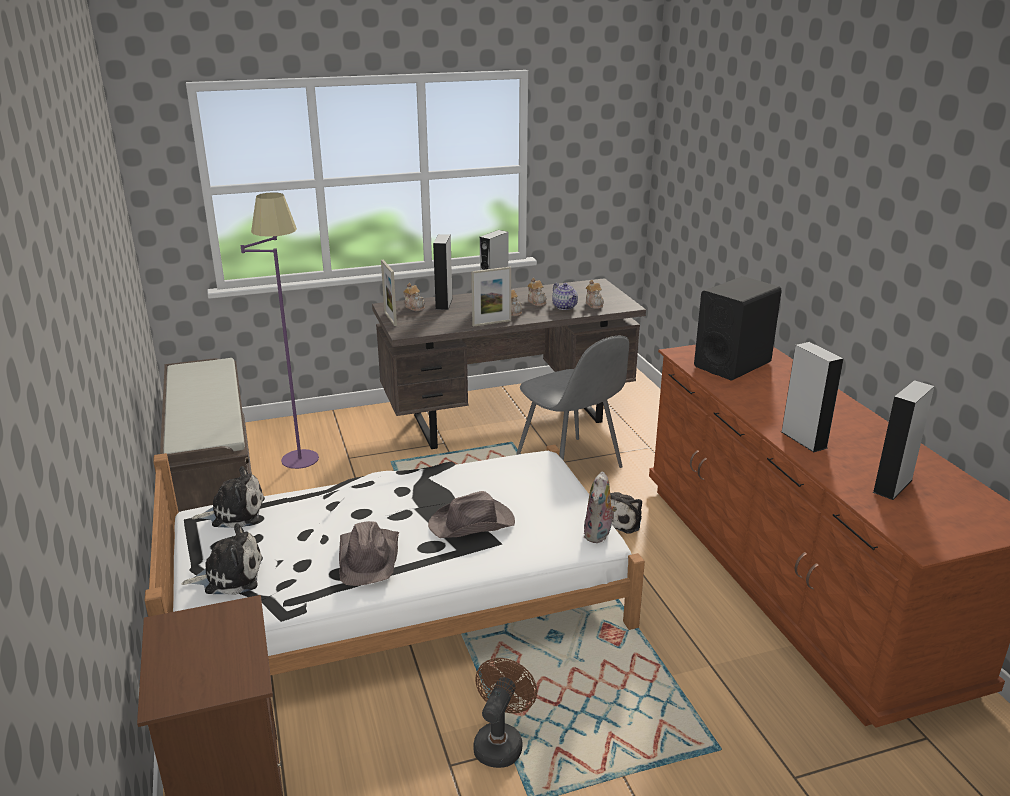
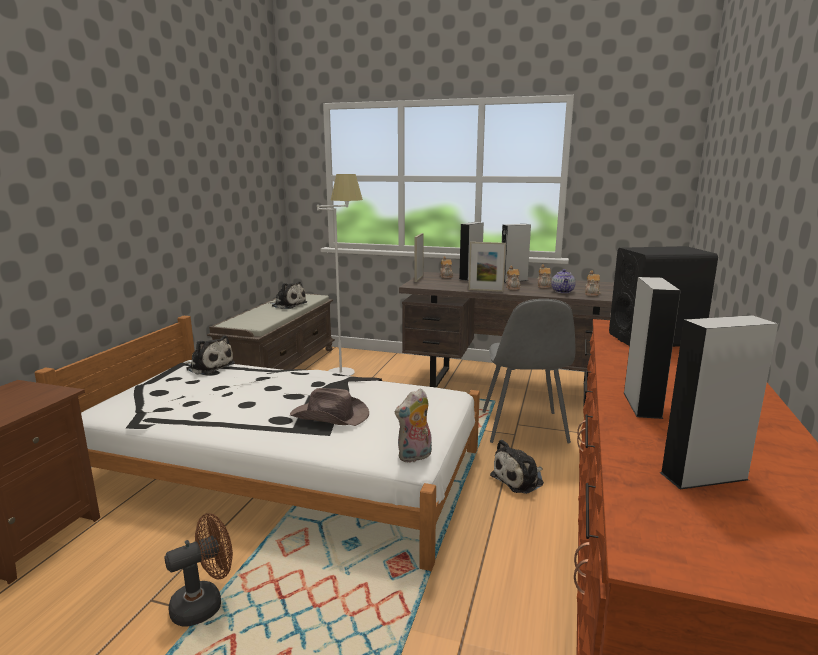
camera: 35 degrees right, 10 degrees down
plush toy [181,523,263,595] -> plush toy moved to [269,281,307,309]
purple floor lamp [241,192,319,469] -> white floor lamp [317,174,363,376]
brown hat [339,521,400,586] -> none

